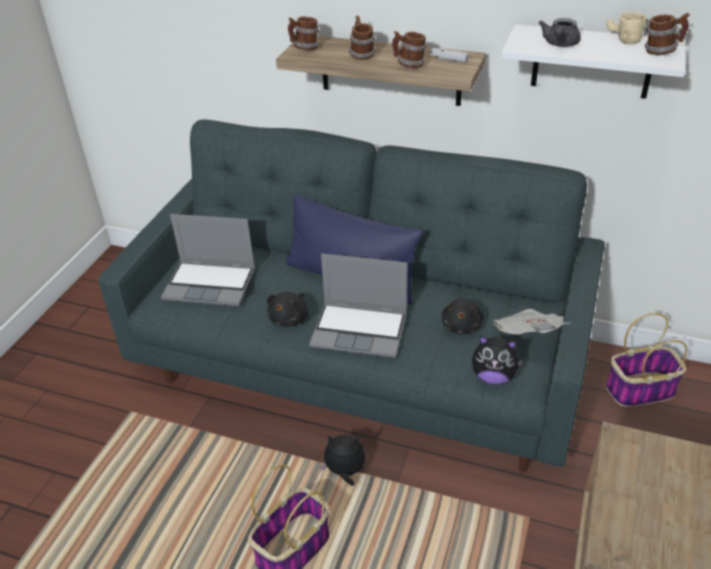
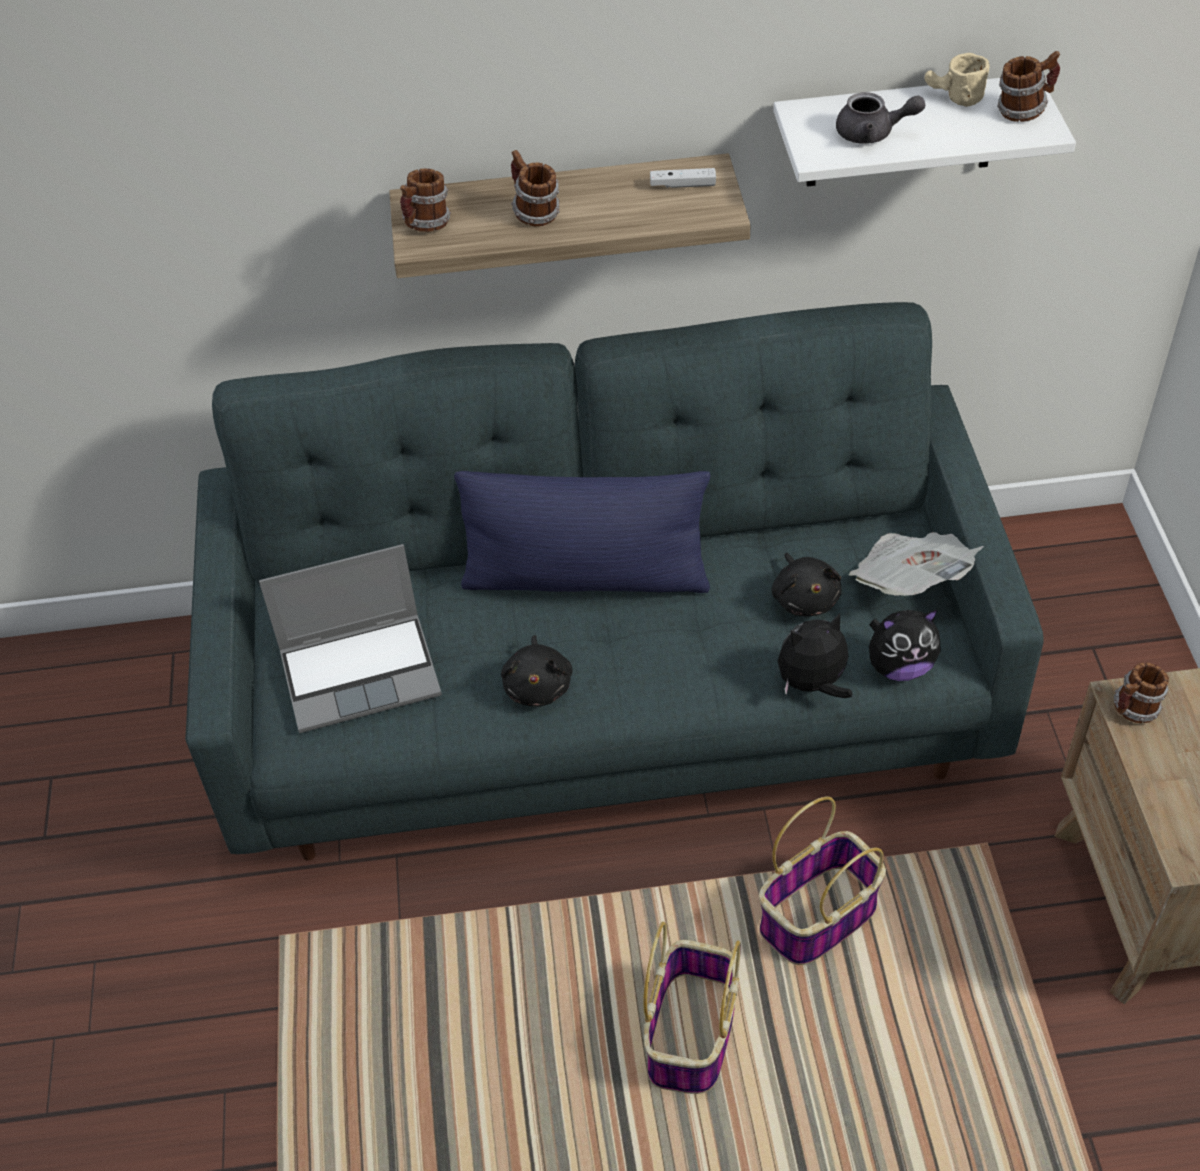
camera: 25 degrees left, 10 degrees up
laptop [309,254,407,358] -> none
plush toy [320,435,365,486] -> plush toy moved to [778,613,852,698]
mug [392,31,427,68] -> mug moved to [1114,663,1169,723]
grey teapot [539,18,581,47] -> grey teapot turned 75 degrees counterclockwise [836,92,925,144]
basket [606,313,687,407] -> basket moved to [759,797,886,965]

